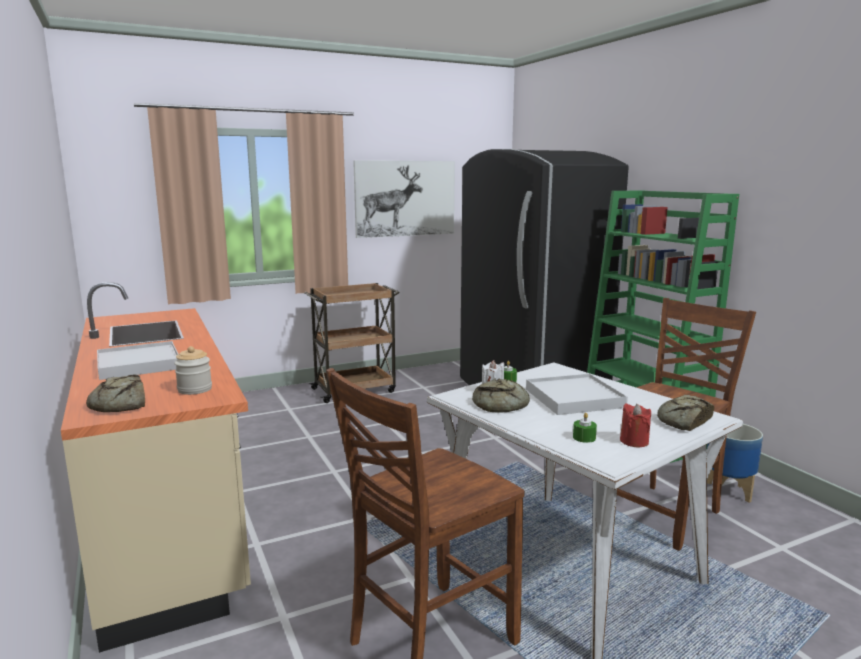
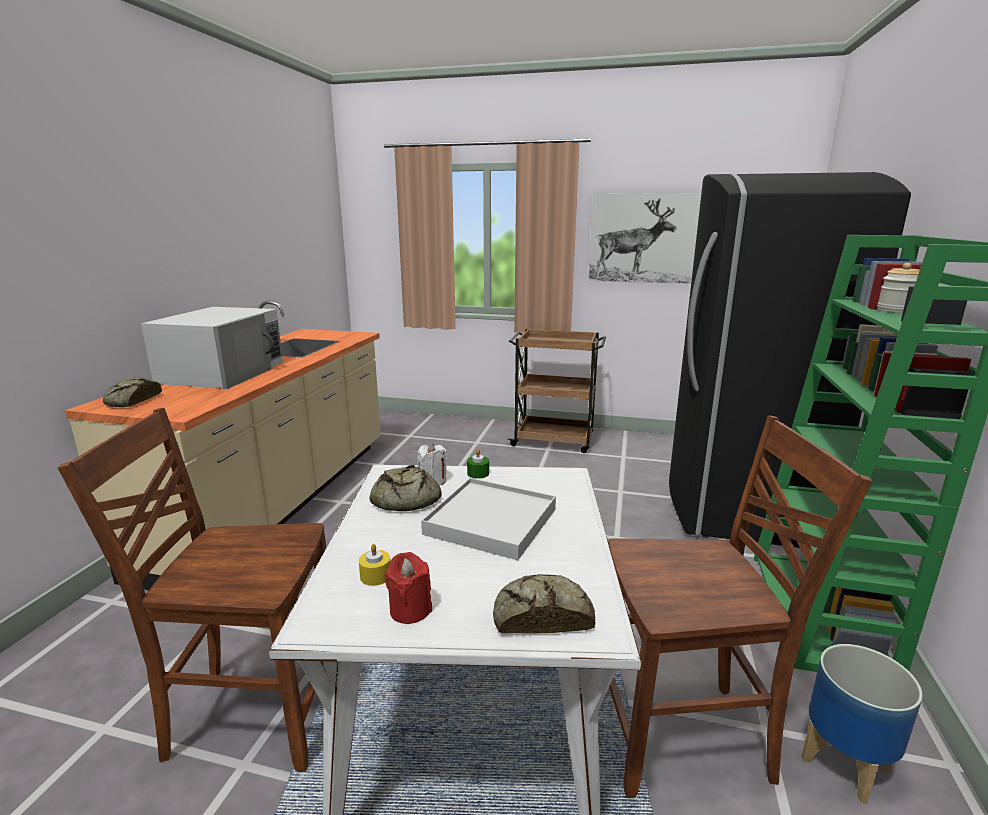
camera: 40 degrees right, 5 degrees up
white tray [97,341,178,380] -> white microwave [141,307,283,389]
jar [174,346,212,395] -> jar moved to [877,263,920,313]
green candle [573,413,597,443] -> yellow candle [359,544,391,586]

